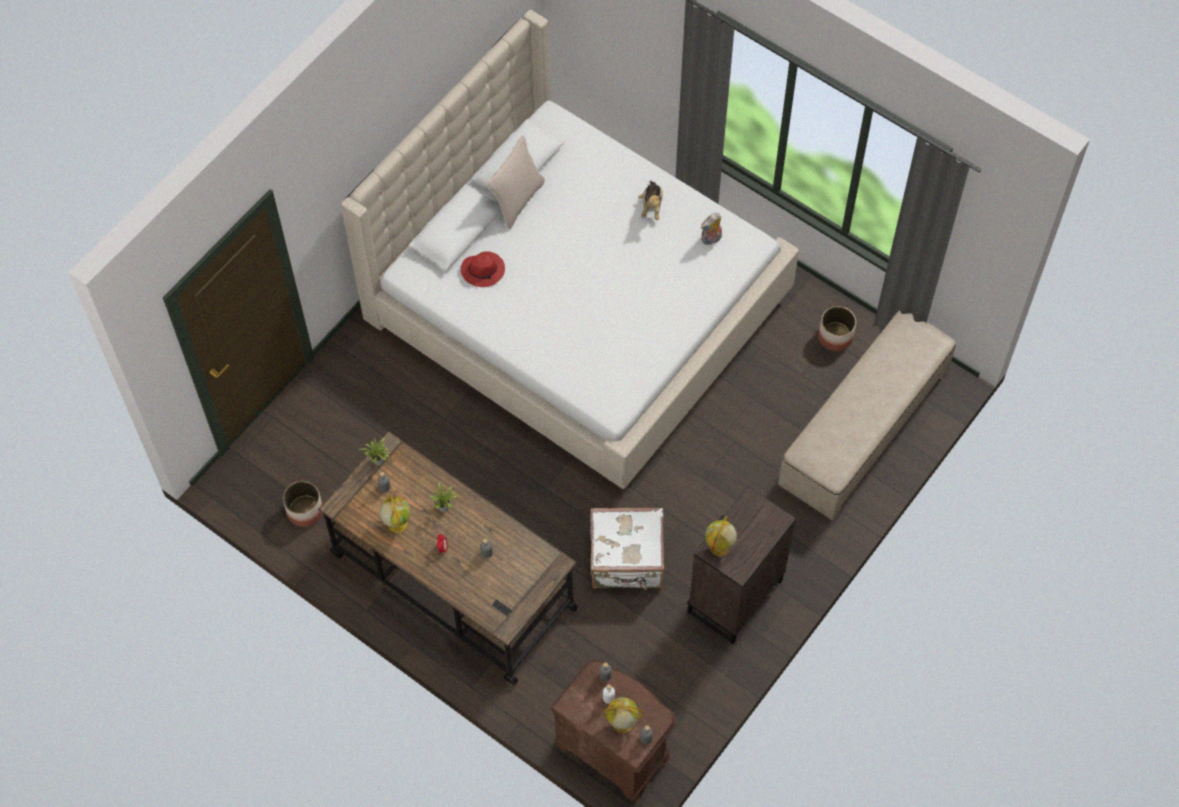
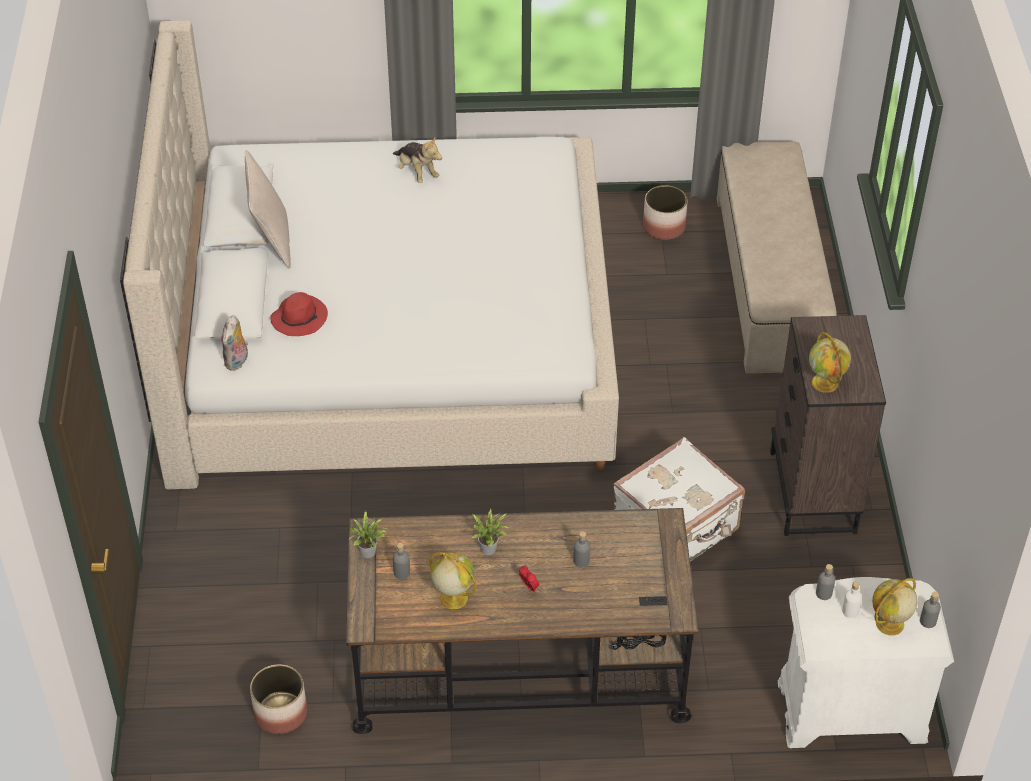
camera: 40 degrees left, 15 degrees down
brown nightstand [550,660,676,803] -> white nightstand [778,577,954,748]
plush toy [701,213,722,245] -> plush toy moved to [222,315,248,371]

